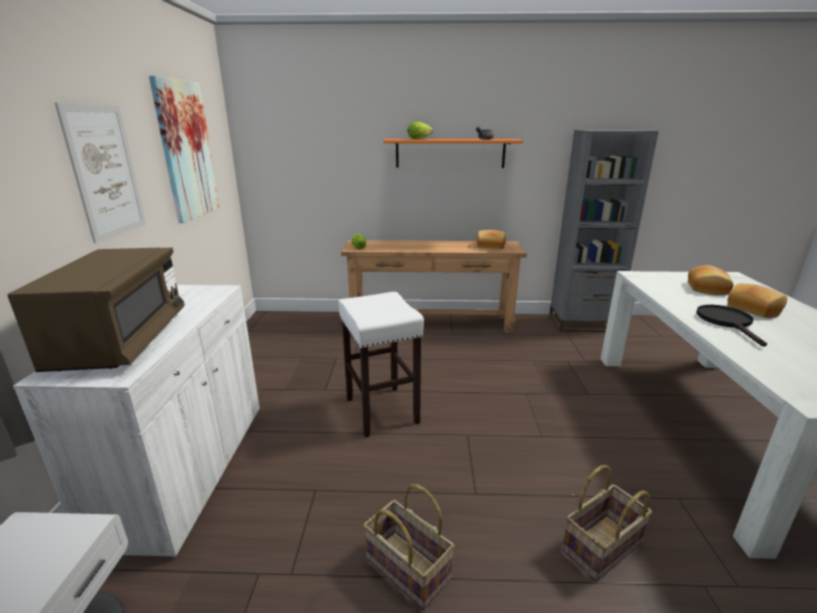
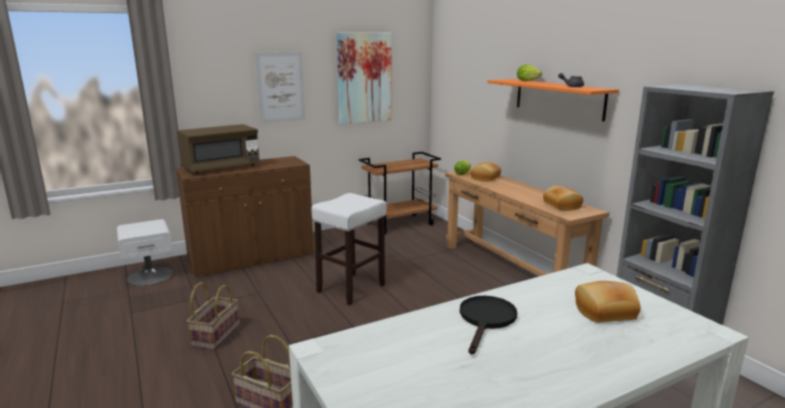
camera: 60 degrees right, 5 degrees down
white cabinet [13,285,260,558] -> brown cabinet [176,156,314,278]
black frying pan [697,305,767,347] -> black frying pan turned 45 degrees counterclockwise [460,296,517,354]
bread [727,283,787,318] -> bread moved to [471,162,501,182]
none -> brown cart [359,152,441,235]

